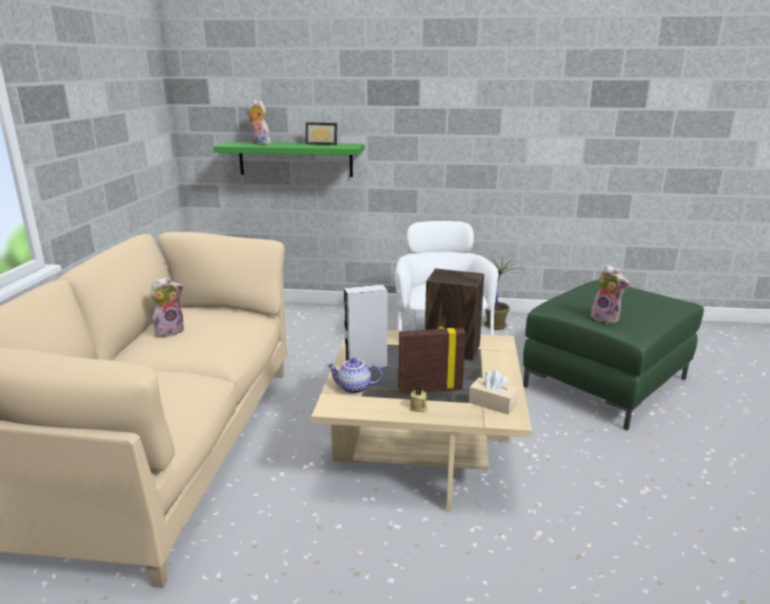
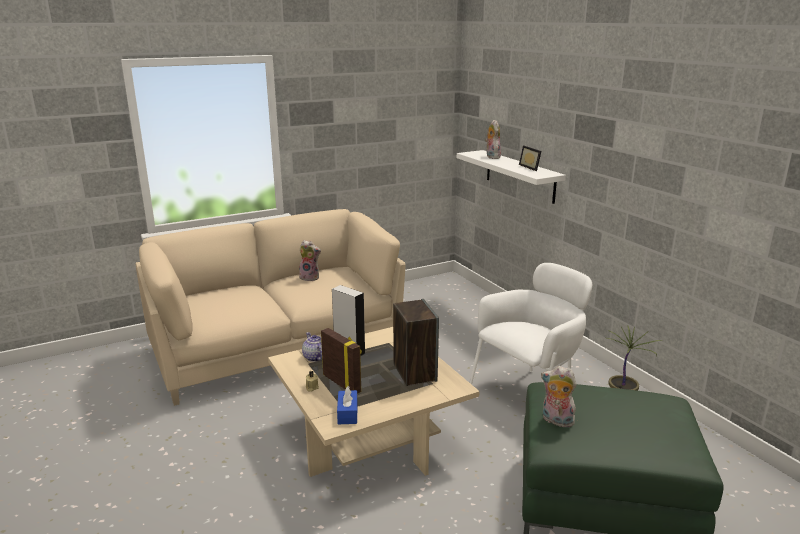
camera: 55 degrees right, 0 degrees up
green shelf [213,142,364,177] -> white shelf [457,150,566,204]
beige tissue box [469,370,518,415] -> blue tissue box [337,386,357,424]
plush toy [591,265,629,324] -> plush toy turned 105 degrees clockwise [541,366,577,427]

